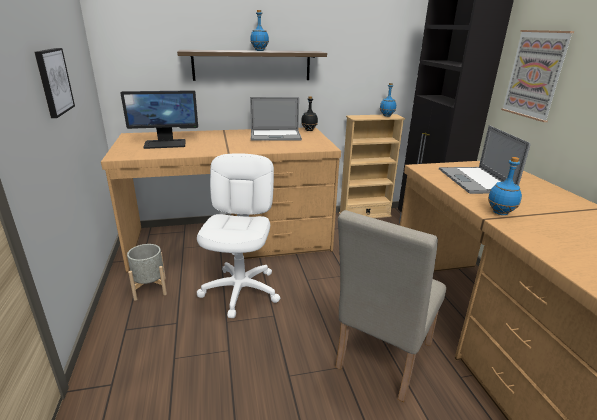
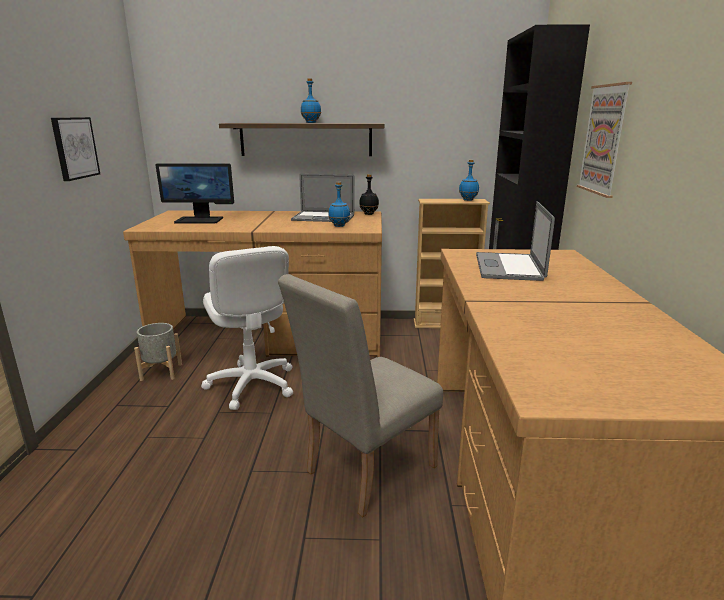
camera: 15 degrees right, 5 degrees down
white office chair [197,153,280,318] -> white office chair turned 135 degrees clockwise [201,246,293,410]
blue bottle [488,157,522,215] -> blue bottle moved to [328,182,350,227]

